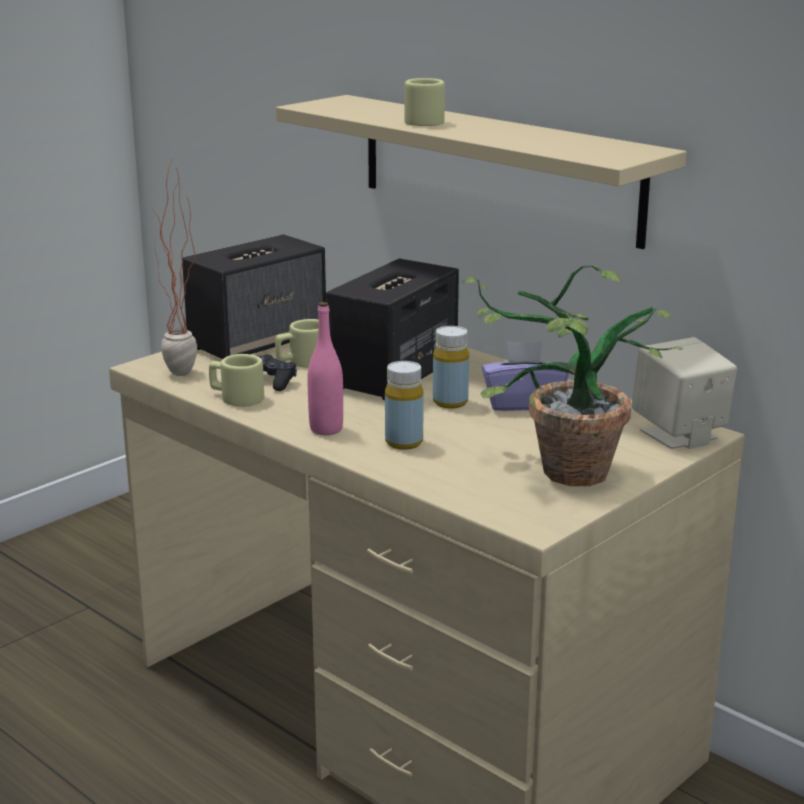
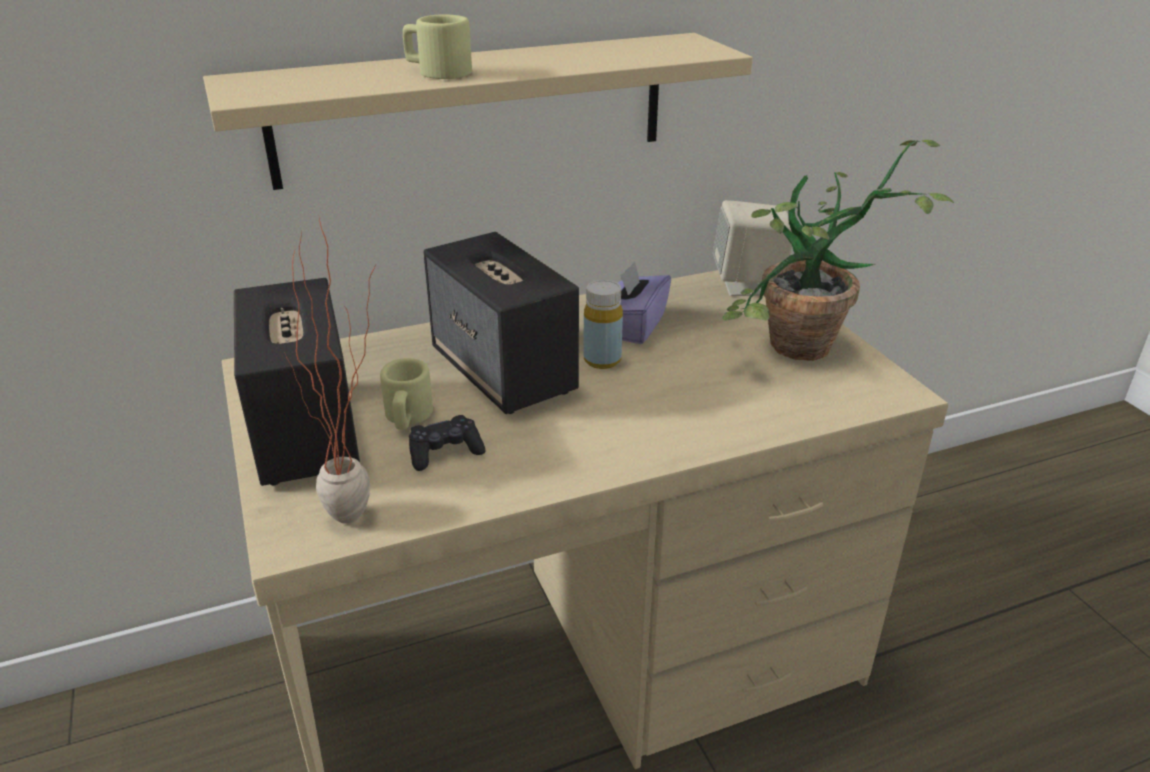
camera: 65 degrees left, 10 degrees up
beige mug [209,354,264,407] -> none
pink bottle [308,302,343,435] -> none
yellow bottle [385,361,424,450] -> none

